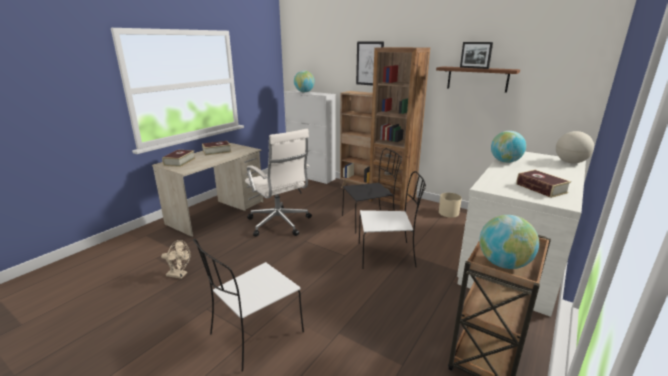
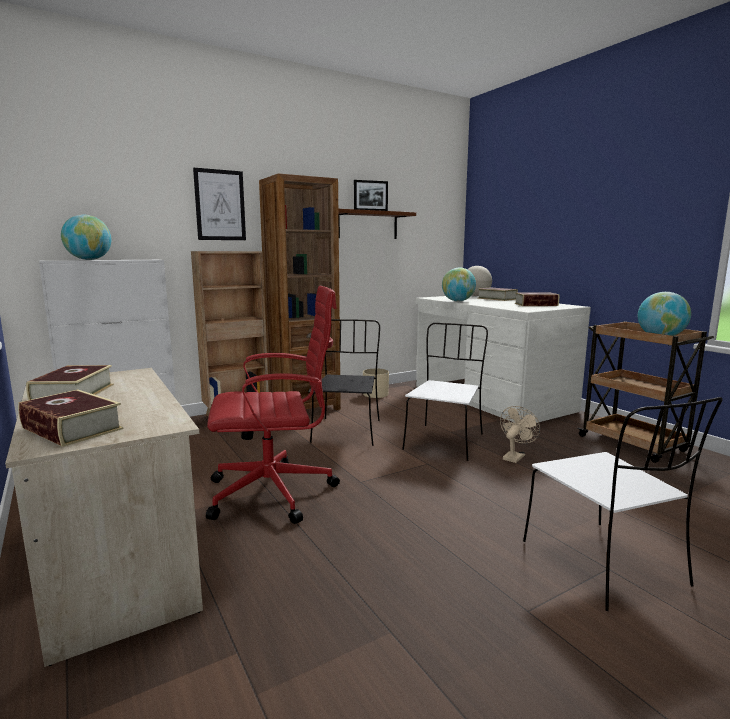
camera: 65 degrees left, 10 degrees down
beige fan [161,240,190,279] -> beige fan moved to [500,406,540,463]
white office chair [245,129,312,237] -> red office chair [206,286,340,524]
none -> book [477,287,518,301]

